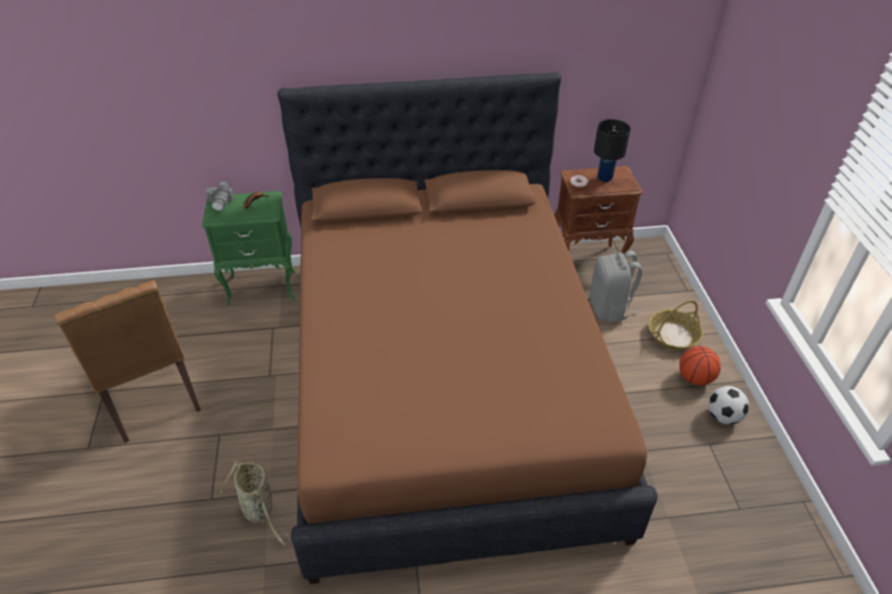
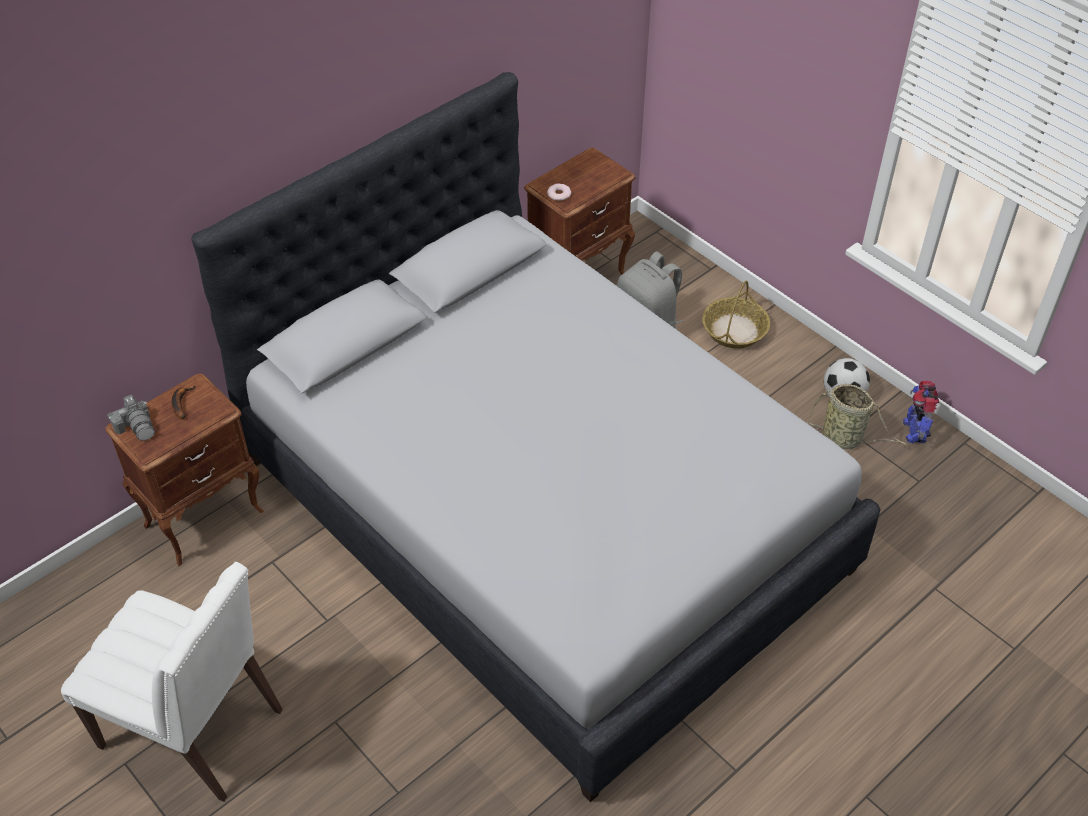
camera: 35 degrees left, 5 degrees up
brown chair [54,280,201,443] -> white chair [61,562,283,802]
green nightstand [202,191,296,305] -> brown nightstand [105,373,265,567]
basket [220,461,290,545] -> basket moved to [807,384,907,449]
brown bed [277,72,657,584] -> grey bed [191,72,881,802]
black table lamp [594,119,631,182] -> none
basketball [679,346,721,386] -> none
none -> toy robot [903,381,939,444]

